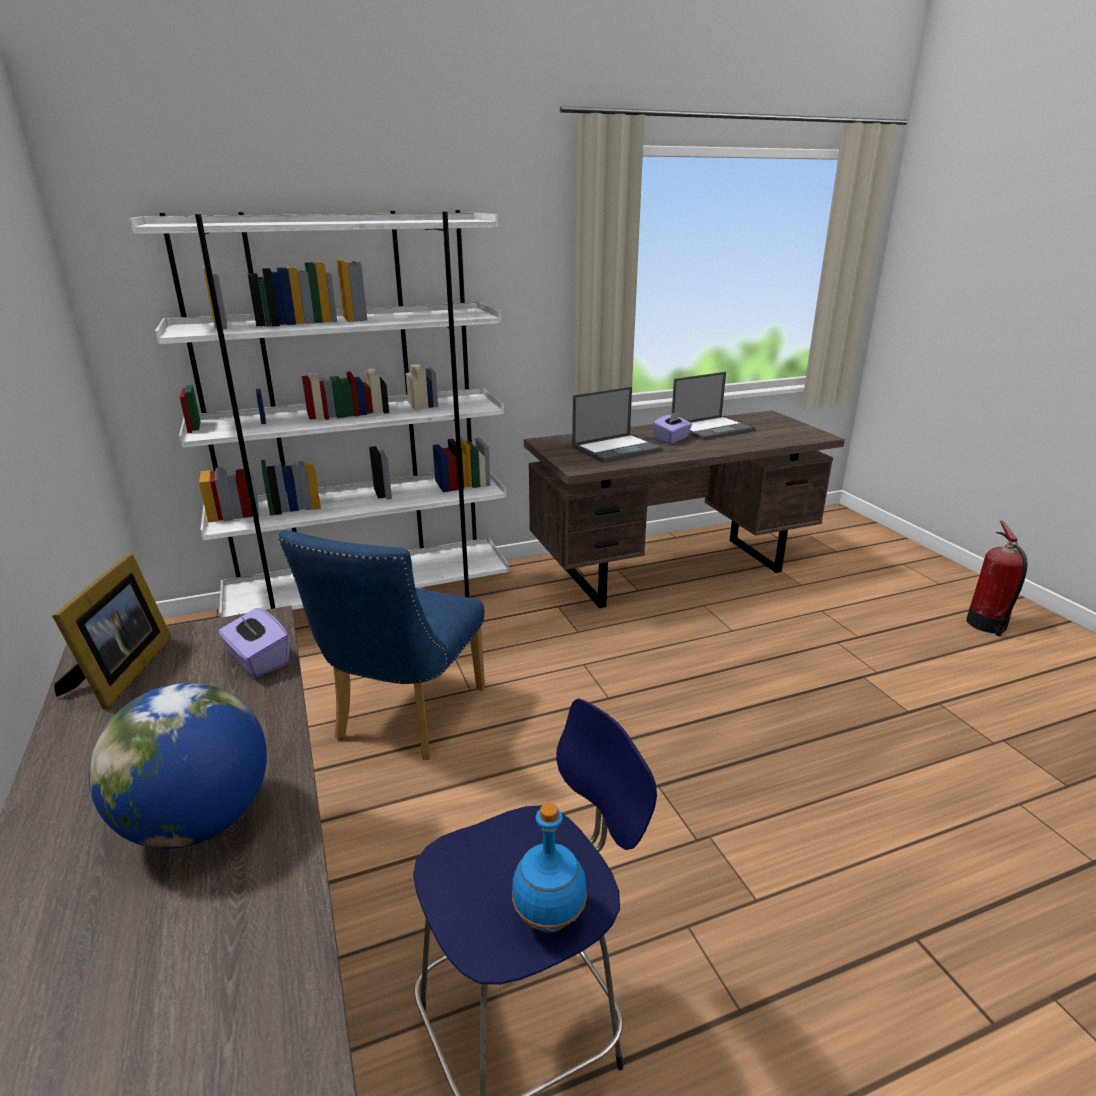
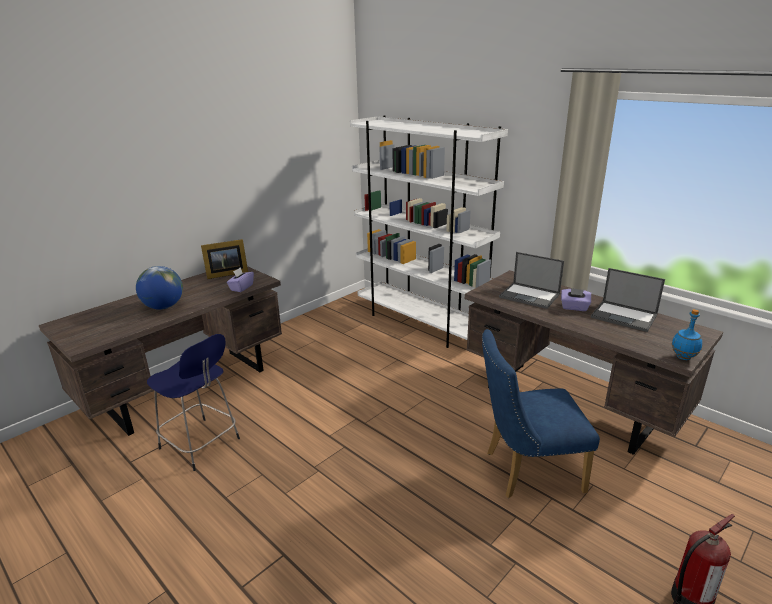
camera: 65 degrees right, 0 degrees up
blue chair [278,530,485,760] -> blue chair moved to [482,329,600,498]
blue bottle [512,803,587,933] -> blue bottle moved to [672,309,702,360]

